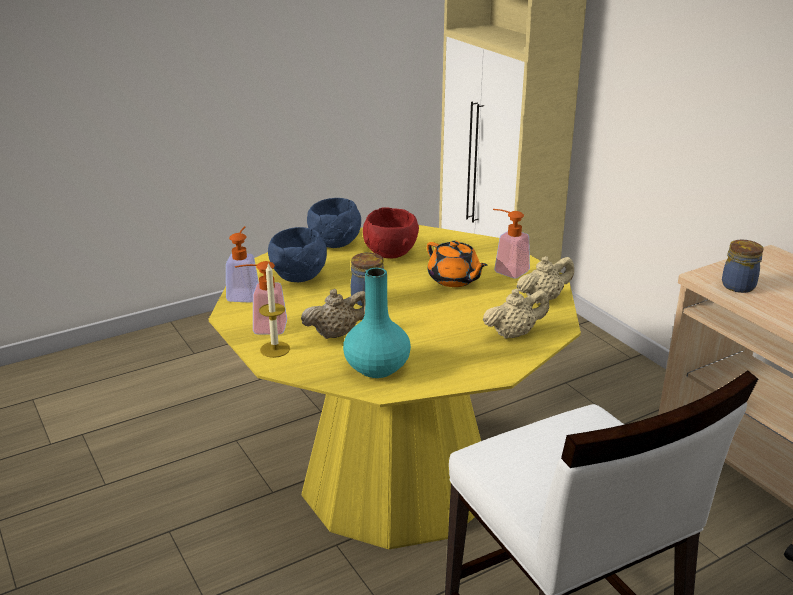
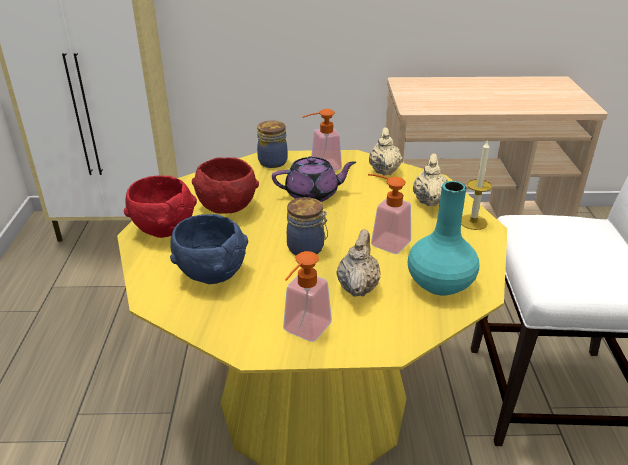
camera: 60 degrees left, 5 degrees up
soap dispenser [226,226,259,303] -> soap dispenser moved to [368,174,411,254]
candle [259,262,290,358] -> candle moved to [461,141,492,230]
blue bowl [307,198,361,248] -> red bowl [124,175,197,238]
orange teapot [427,241,487,287] -> purple teapot [272,156,356,202]
jar [722,240,764,293] -> jar moved to [257,121,288,168]

